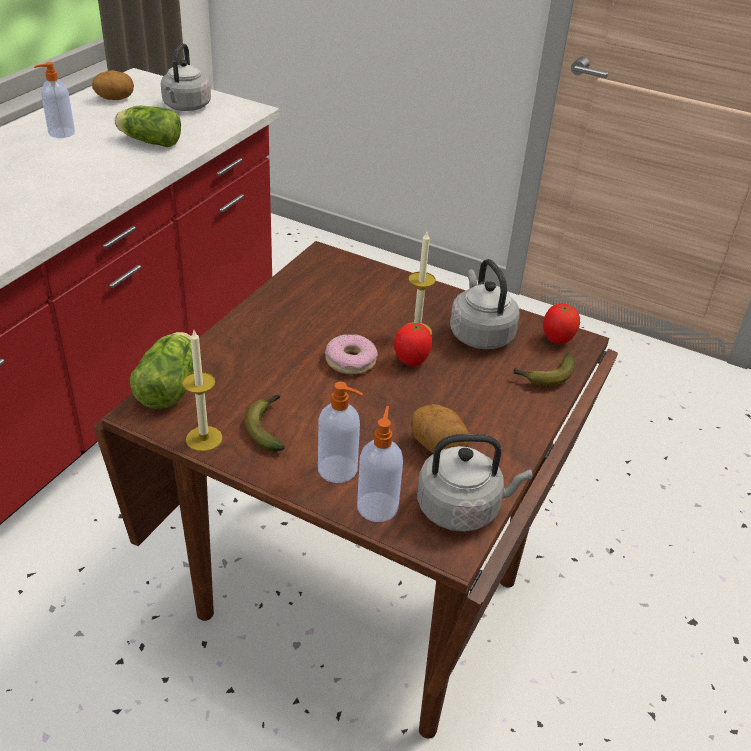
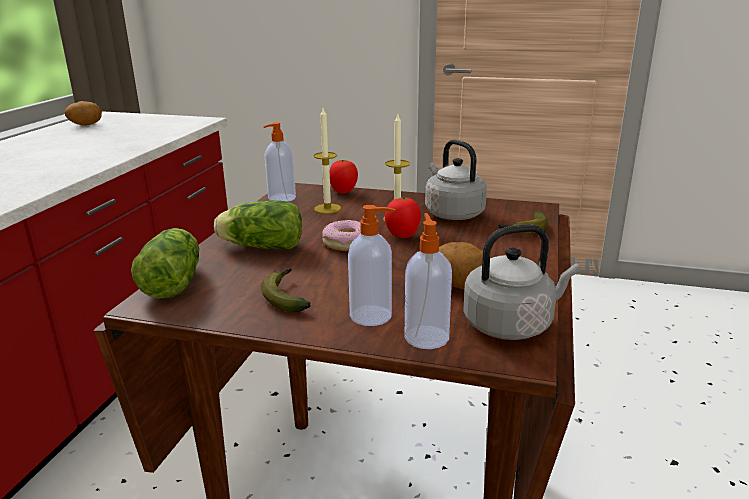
camera: 10 degrees left, 15 degrees down
soap dispenser [34,62,75,138] -> soap dispenser moved to [263,122,296,202]
lettuce [115,106,181,147] -> lettuce moved to [214,201,302,249]
grey kettle [161,43,211,111] -> none
candle [182,330,223,452] -> candle moved to [313,108,341,214]
tomato [543,303,580,344] -> tomato moved to [330,160,358,194]

